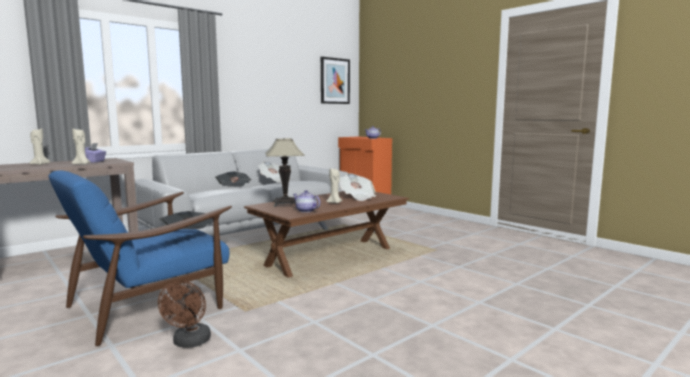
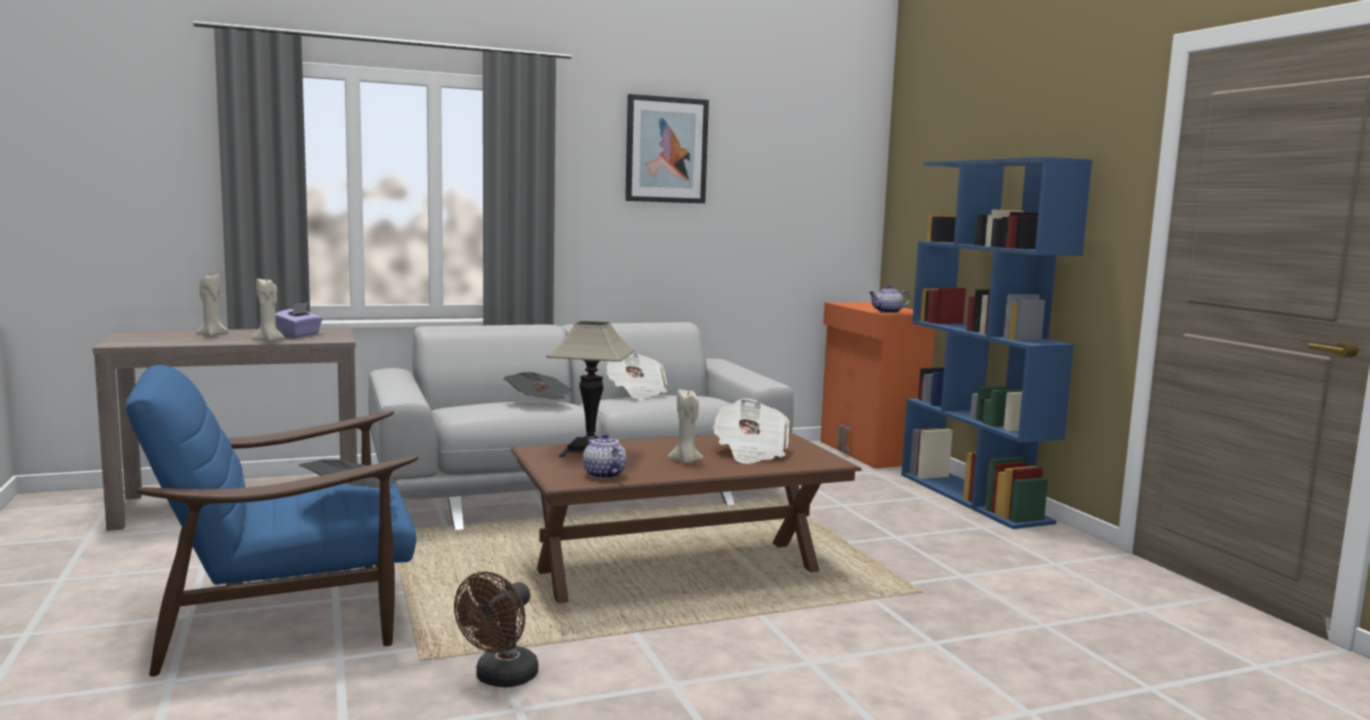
camera: 20 degrees right, 0 degrees up
brown fan [158,280,211,347] -> brown fan moved to [454,571,538,688]
picture [321,57,350,104] -> picture moved to [625,94,709,203]
none -> blue bookcase [901,157,1092,529]

